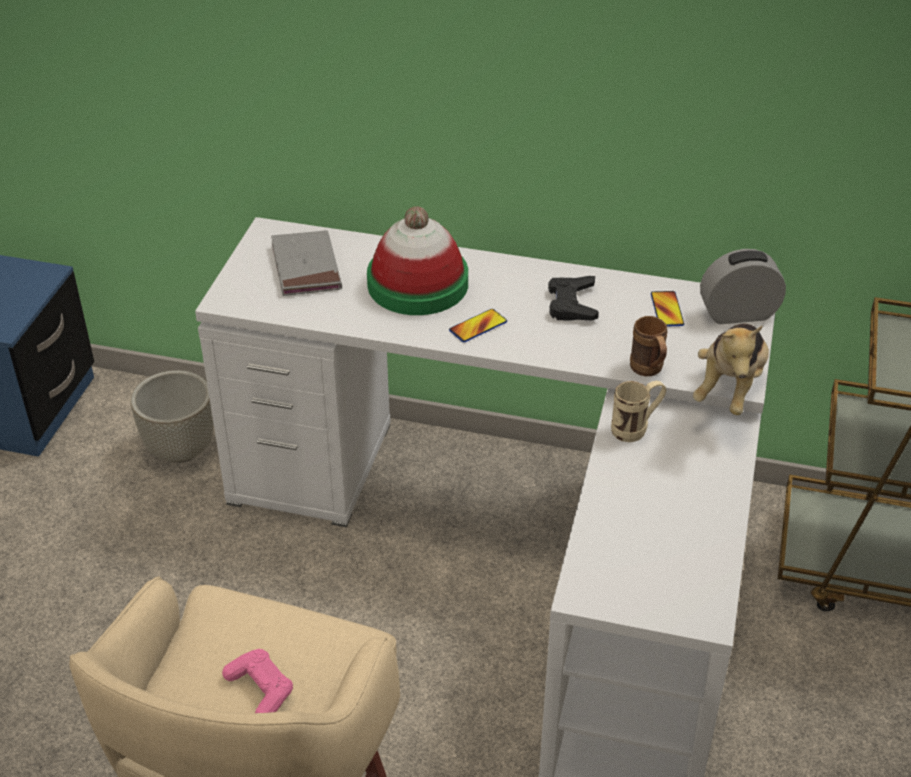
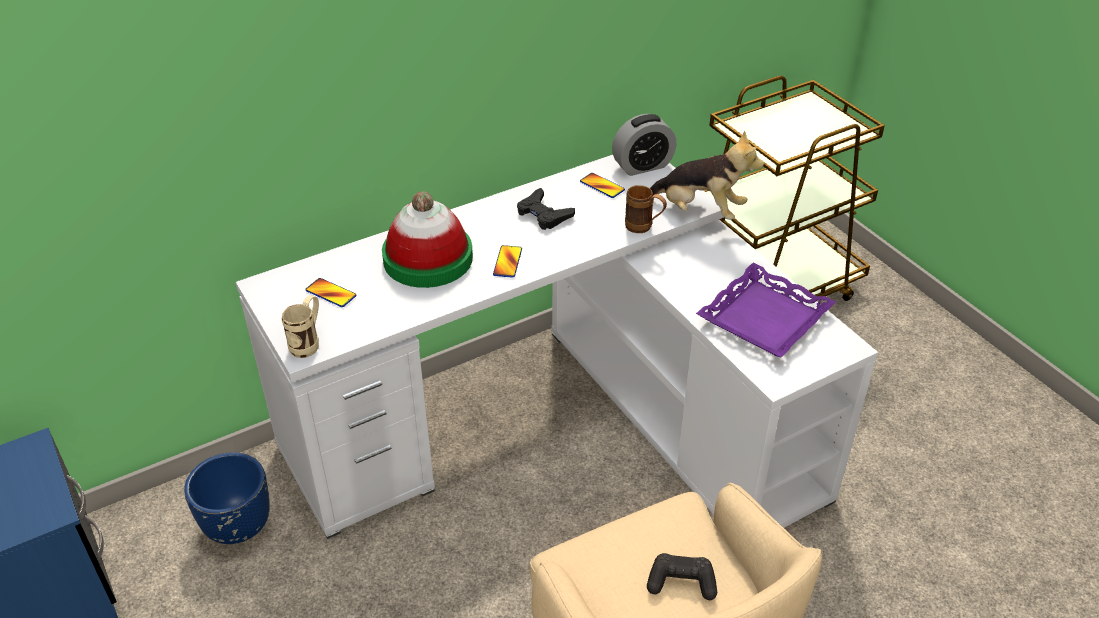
camera: 45 degrees left, 0 degrees up
grey planter [131,370,214,463] -> blue planter [184,452,270,544]
pink game controller [222,649,293,713] -> black game controller [647,553,717,600]
grey book [271,230,342,296] -> phone [305,278,357,307]
beige mug [611,381,666,442] -> beige mug moved to [282,295,319,358]
plush toy [693,323,769,415] -> plush toy turned 45 degrees counterclockwise [650,130,764,220]
alarm clock [700,249,786,324] -> alarm clock turned 150 degrees counterclockwise [612,114,676,176]
none -> purple tray [696,263,836,358]

